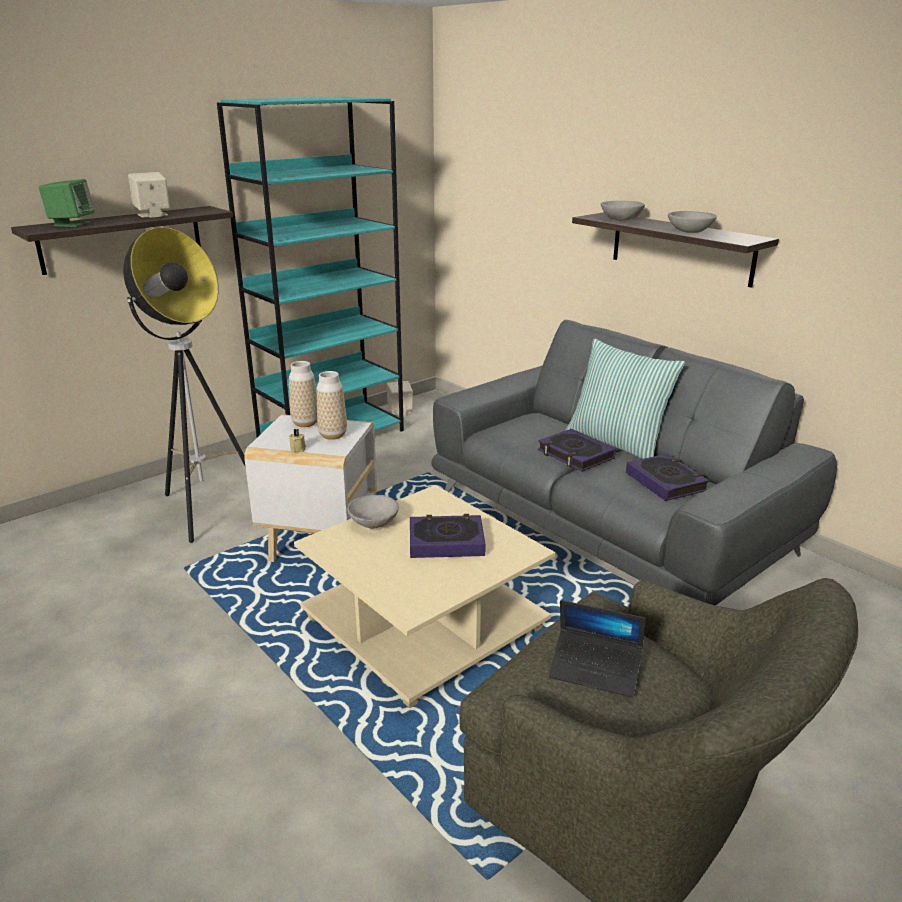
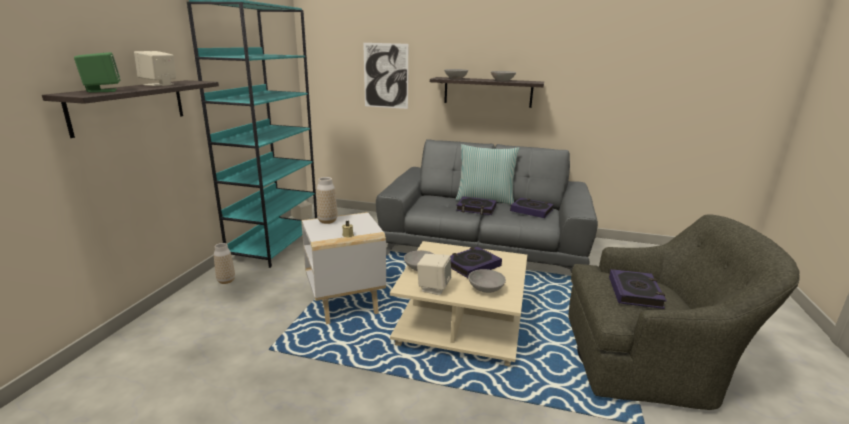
camera: 35 degrees left, 5 degrees down
floor lamp [124,227,245,543] -> none
vase [317,371,347,440] -> vase moved to [214,243,235,284]
laptop [549,600,646,697] -> book [609,269,667,309]
none -> picture [363,43,408,109]
none -> beige speaker [417,254,451,295]
none -> grey bowl [468,269,506,293]

